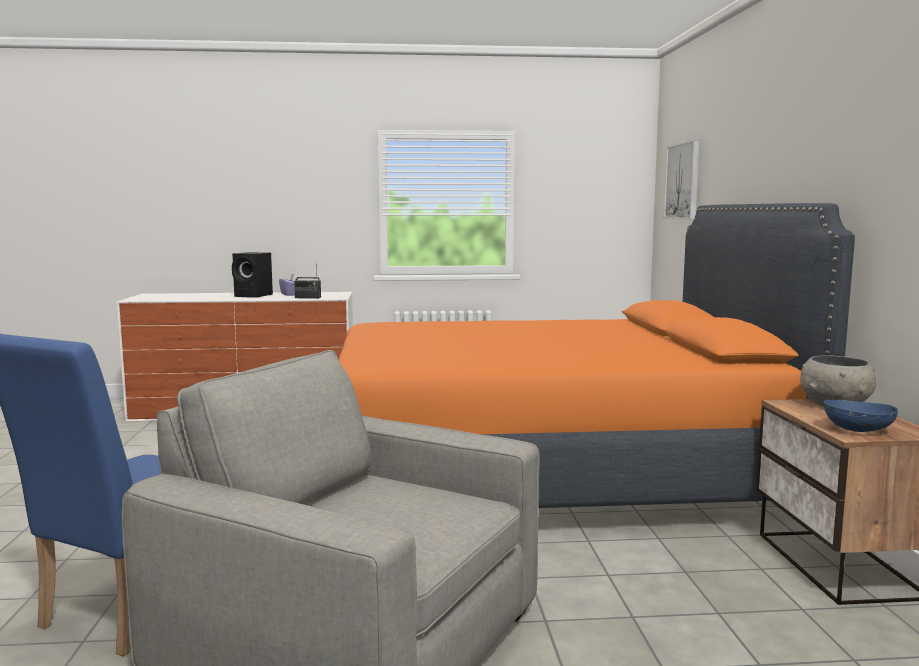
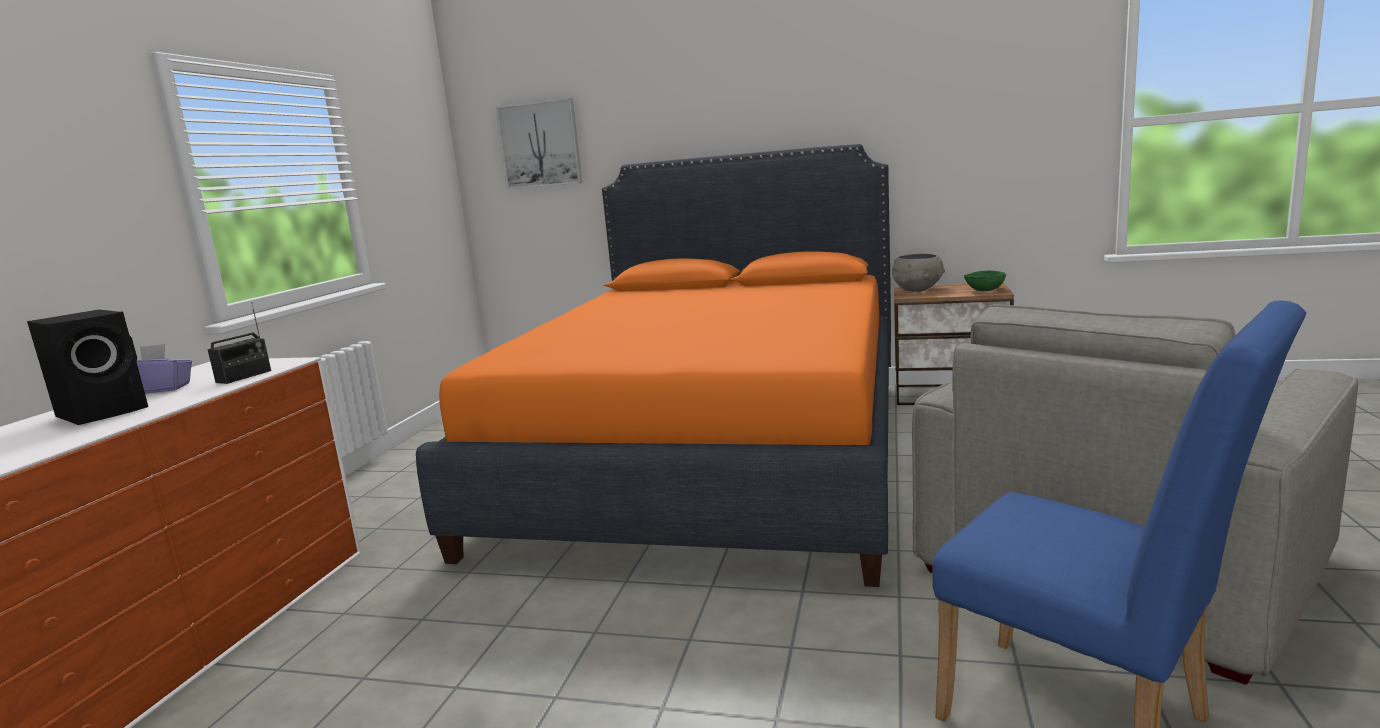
camera: 70 degrees left, 5 degrees up
blue bowl [824,400,898,432] -> green bowl [964,271,1006,292]

